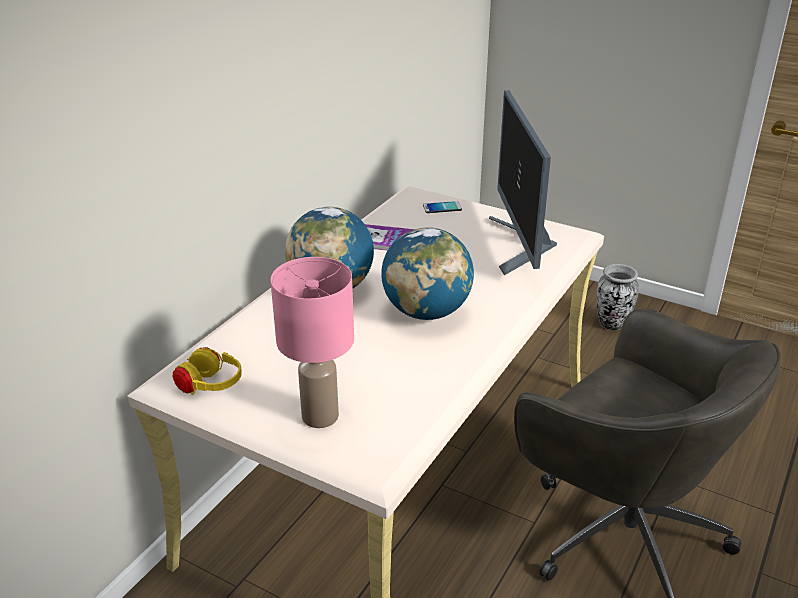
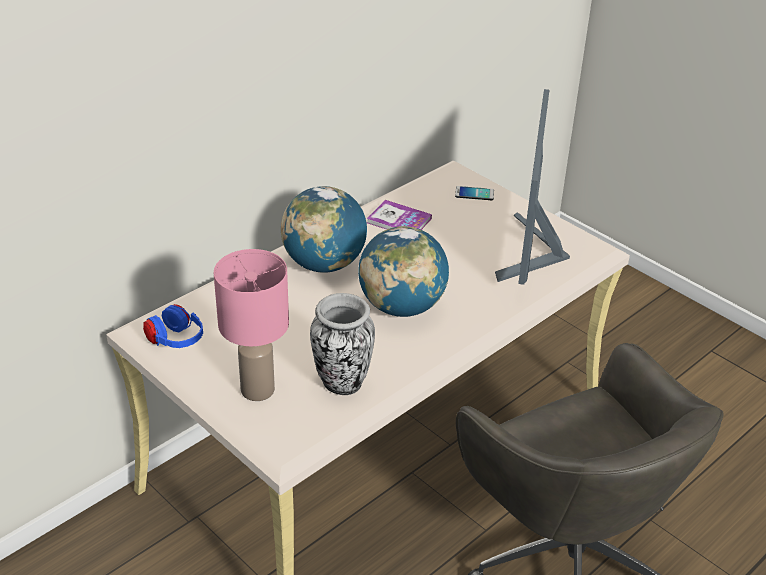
camera: 15 degrees right, 5 degrees up
yellow headphones [173,347,242,395] -> blue headphones [143,304,203,348]
vase [597,264,639,330] -> vase moved to [310,293,375,395]

